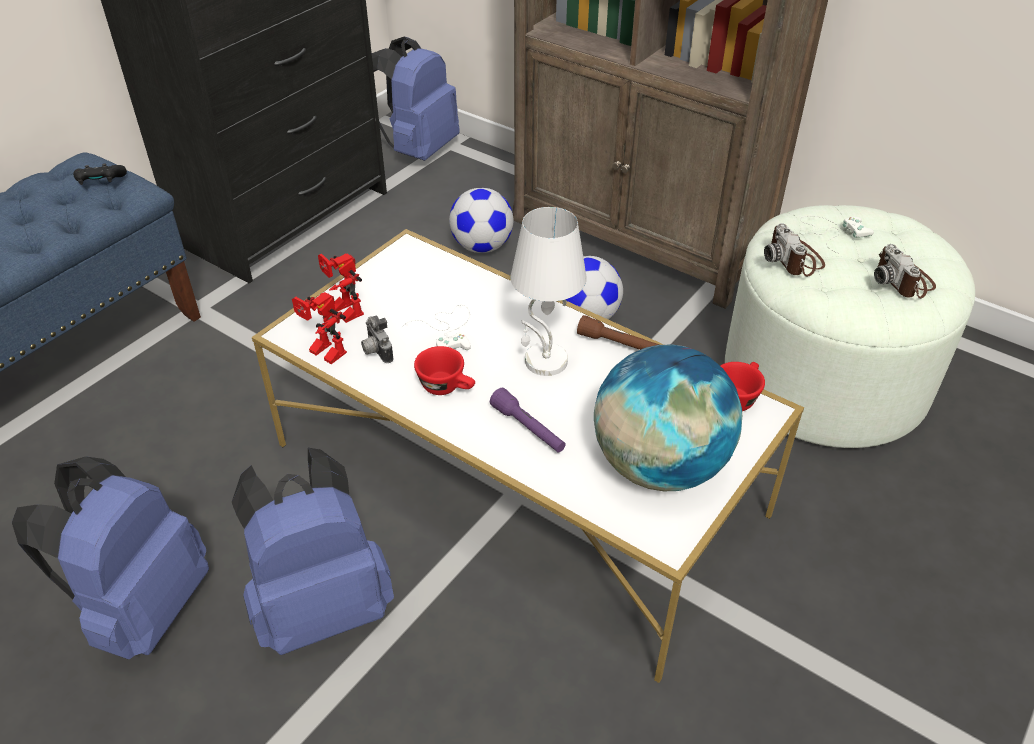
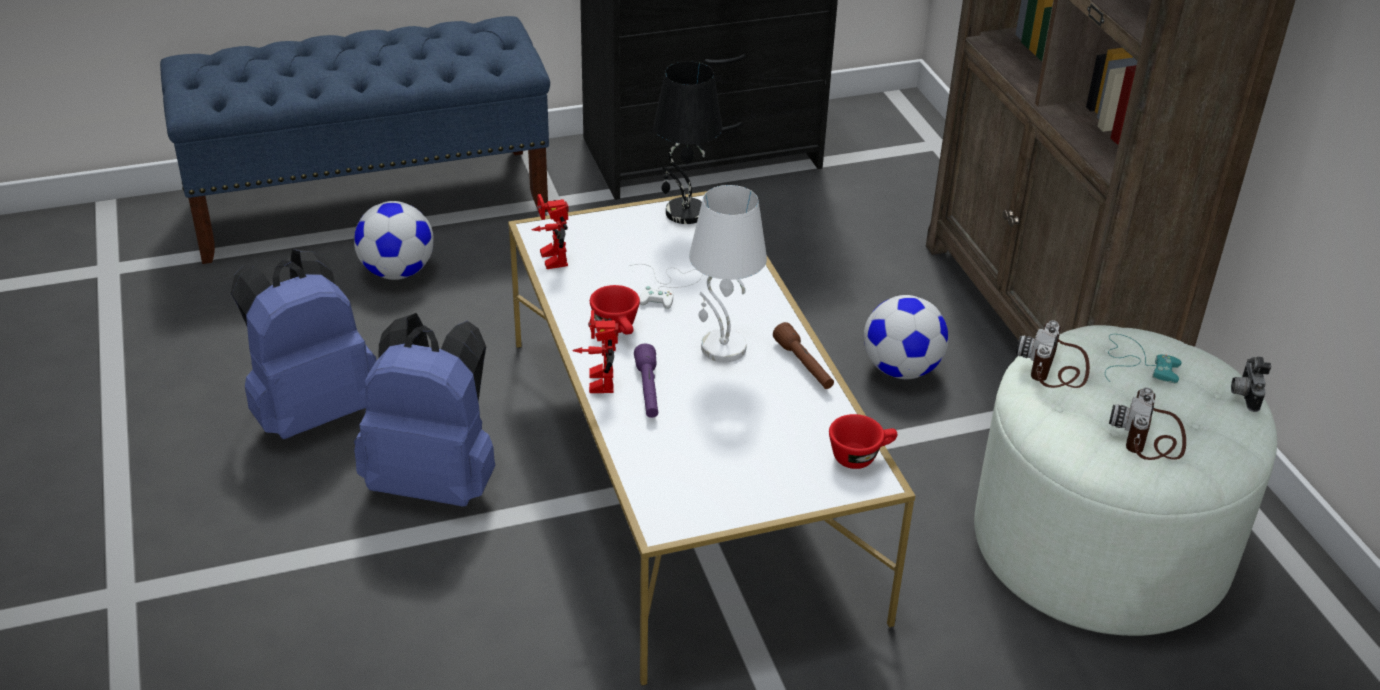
camera: 35 degrees right, 5 degrees down
black game controller [73,164,127,185] -> none
toy robot [318,253,364,323] -> toy robot moved to [572,310,618,393]
camera [361,315,394,363] -> camera moved to [1231,357,1271,412]
blue backpack [372,36,460,161] -> none
football [449,188,514,253] -> football moved to [354,201,434,280]
globe [594,344,742,491] -> none
white game controller [800,216,874,253] -> turquoise game controller [1105,334,1182,383]
none -> black table lamp [654,61,722,224]

